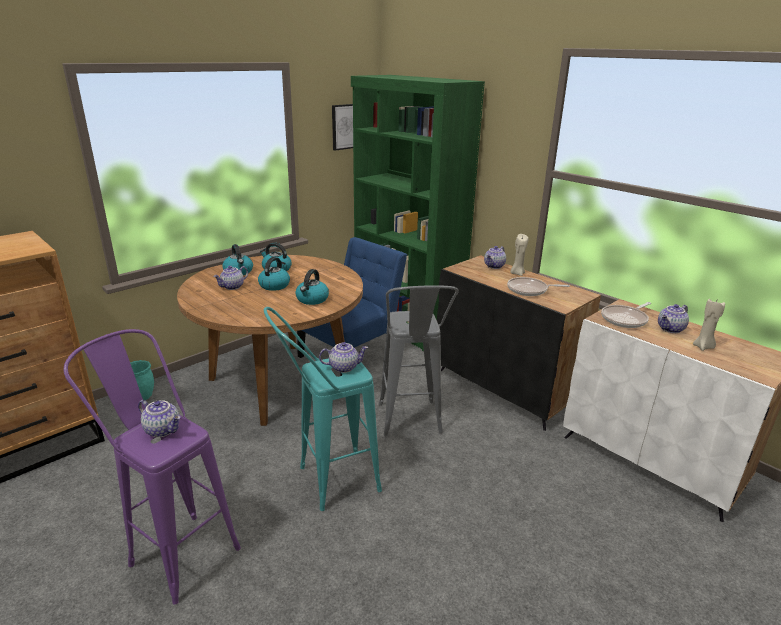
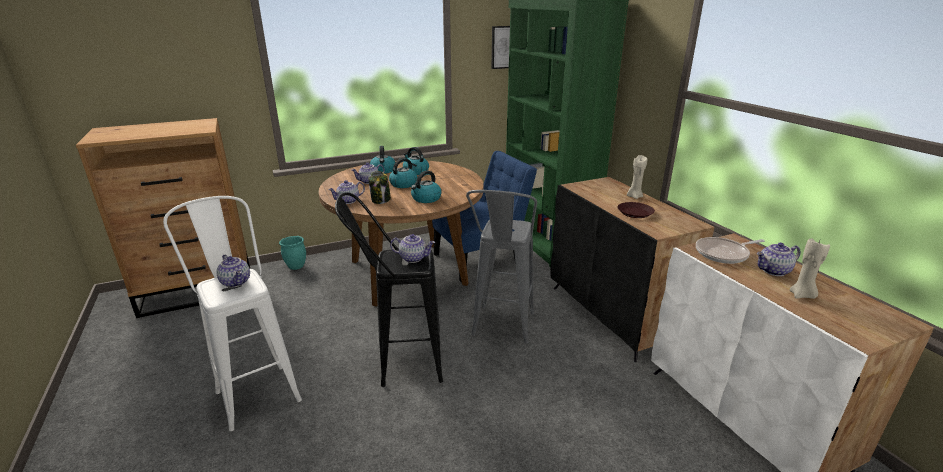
camera: 20 degrees right, 0 degrees up
purple stool [64,329,241,605] -> white stool [163,196,302,431]
turquoise stool [264,307,382,511] -> black stool [335,192,443,387]
teapot [484,246,506,269] -> teapot moved to [328,180,365,204]
frying pan [507,277,570,296] -> brown plate [617,202,655,218]
none -> jar [368,171,391,204]

